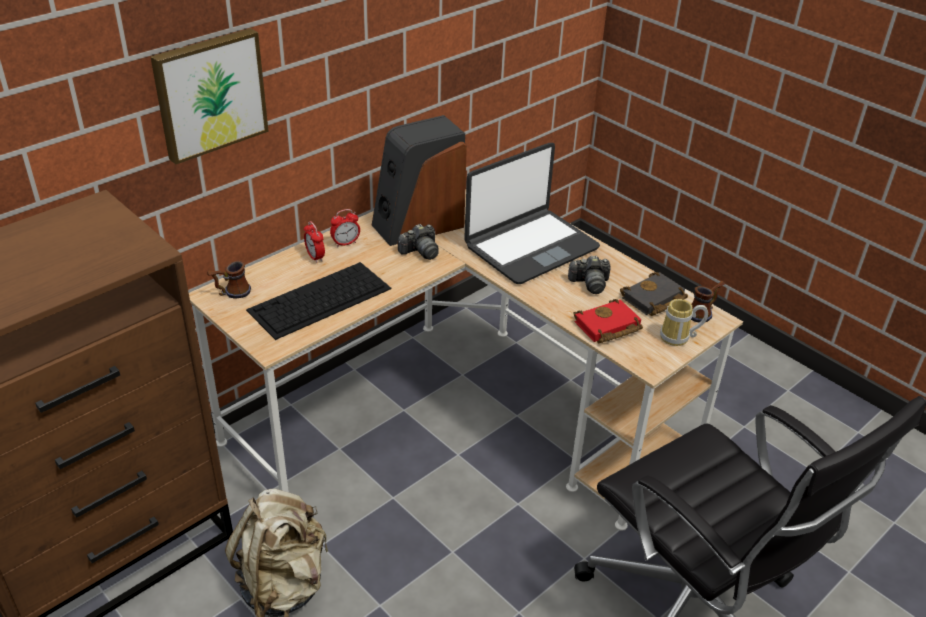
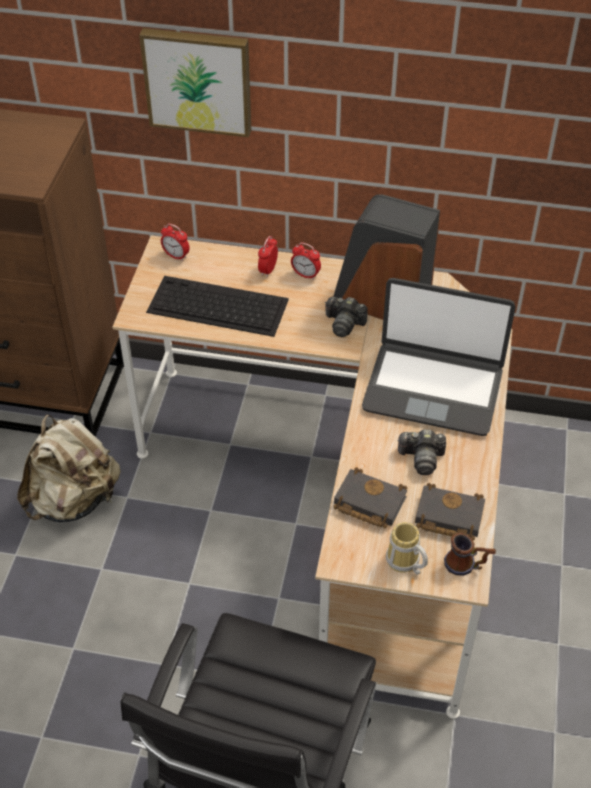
camera: 55 degrees right, 10 degrees up
mug [207,261,251,299] -> alarm clock [161,224,190,261]
camera [568,256,611,294] -> camera turned 45 degrees counterclockwise [397,429,446,475]
red book [573,299,643,343] -> black book [334,467,407,529]

